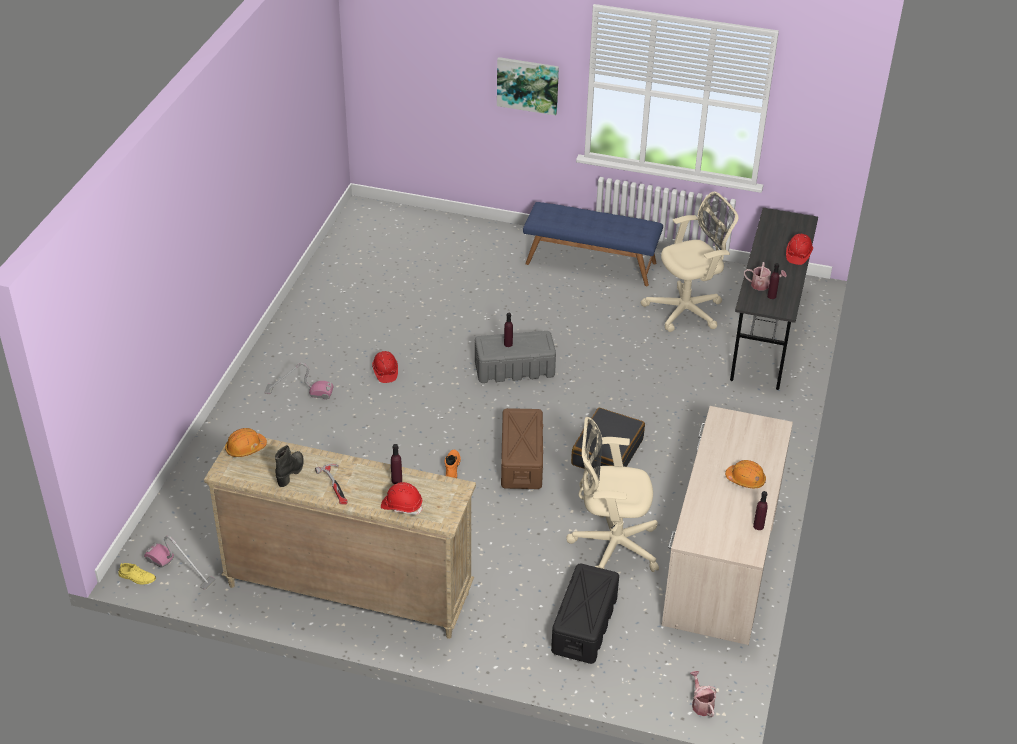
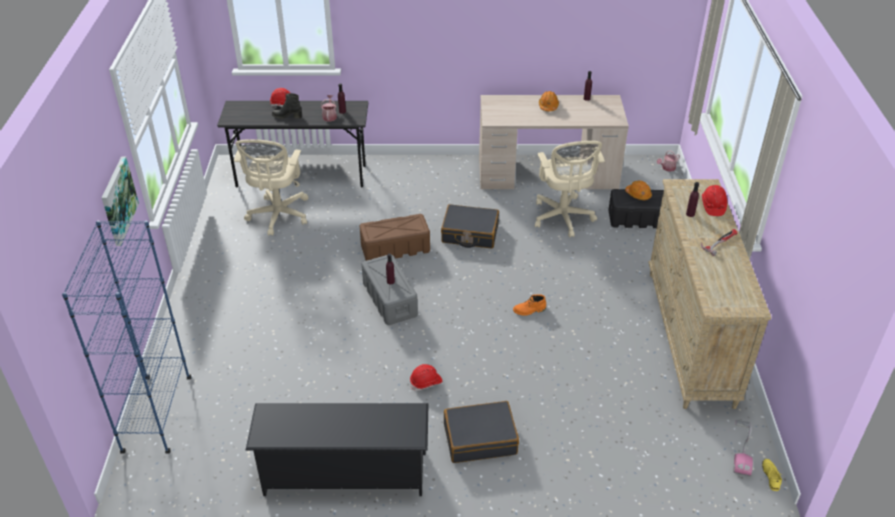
camera: 105 degrees left, 0 degrees up
orange hard hat [225,428,267,457] -> orange hard hat moved to [625,180,652,201]
vacuum cleaner [264,363,334,400] -> black suitcase [444,401,519,463]
black boot [275,445,304,487] -> black boot moved to [272,93,302,119]
brown storage box [501,408,543,489] -> brown storage box moved to [360,214,430,261]
blue bench [523,202,663,286] -> none
beige office chair [641,192,738,332] -> beige office chair turned 135 degrees counterclockwise [234,139,309,236]
none -> blue bookcase [62,221,191,453]
none -> black shoe rack [246,403,428,496]

